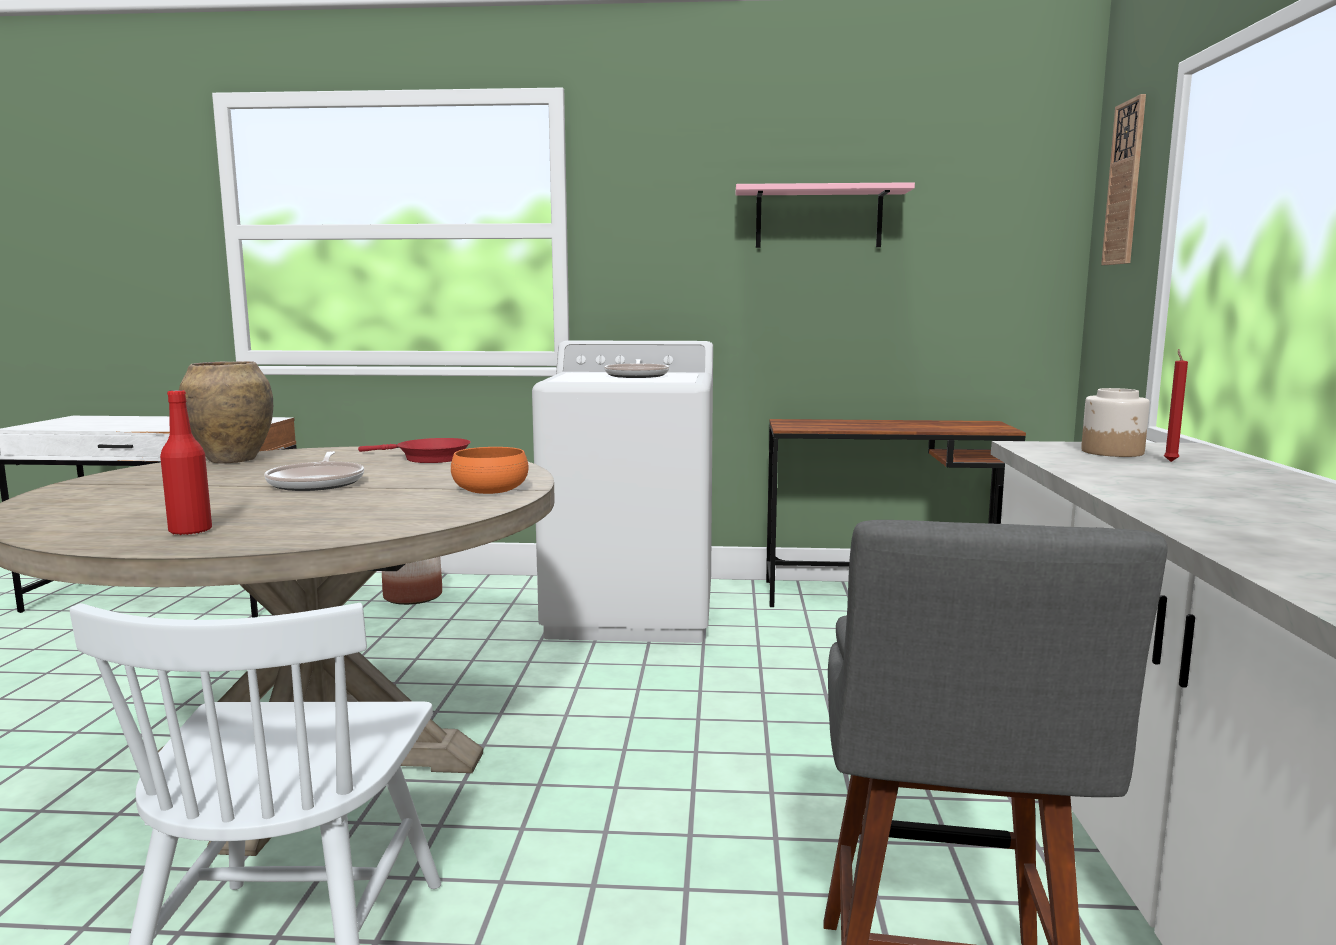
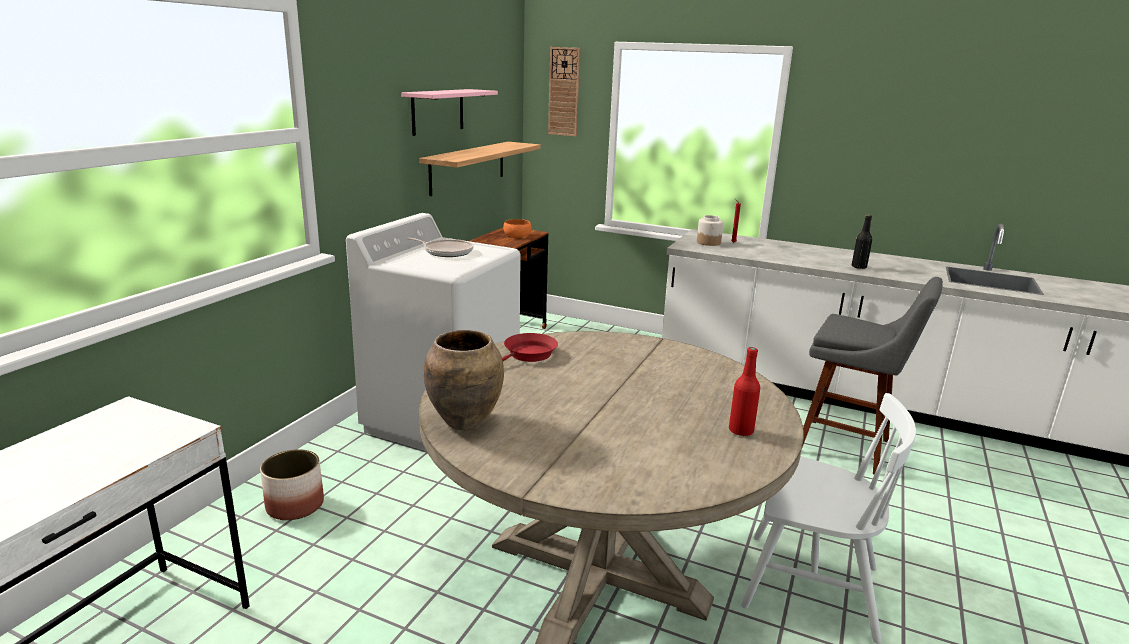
camera: 70 degrees left, 10 degrees up
frying pan [264,451,364,491] -> none
orange bowl [451,447,529,494] -> orange bowl moved to [503,219,532,238]
none -> shelf [419,142,541,196]
none -> black bottle [852,215,872,269]

